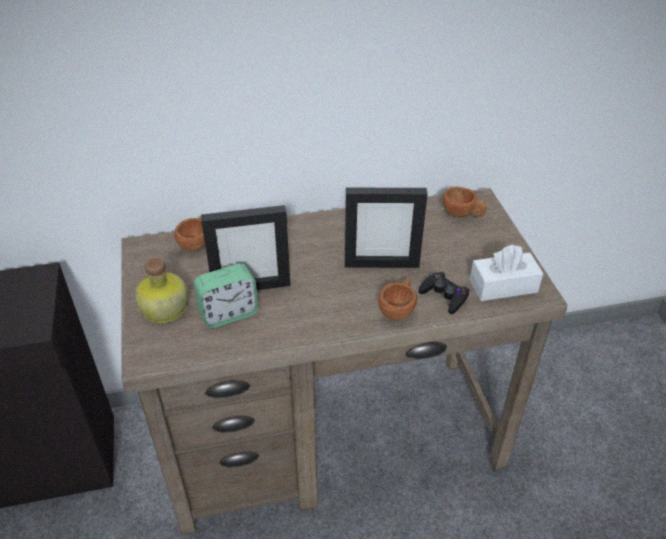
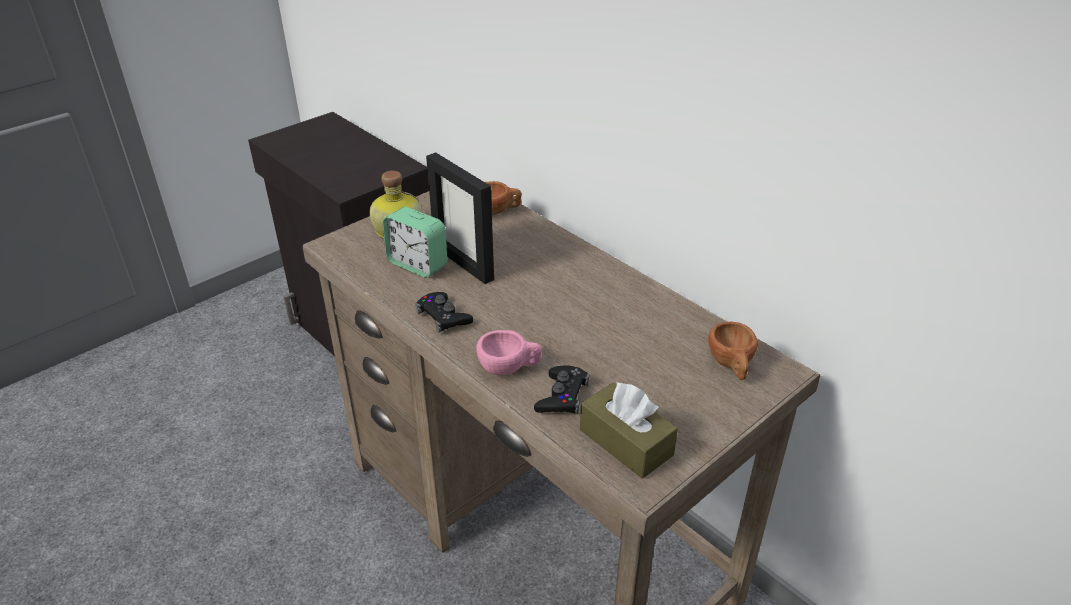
camera: 60 degrees right, 5 degrees down
picture frame [345,187,427,268] -> none
brown cup [378,279,417,321] -> pink cup [476,330,542,375]
white tissue box [470,245,543,301] -> brown tissue box [580,381,678,479]
none -> black game controller [415,292,473,333]

